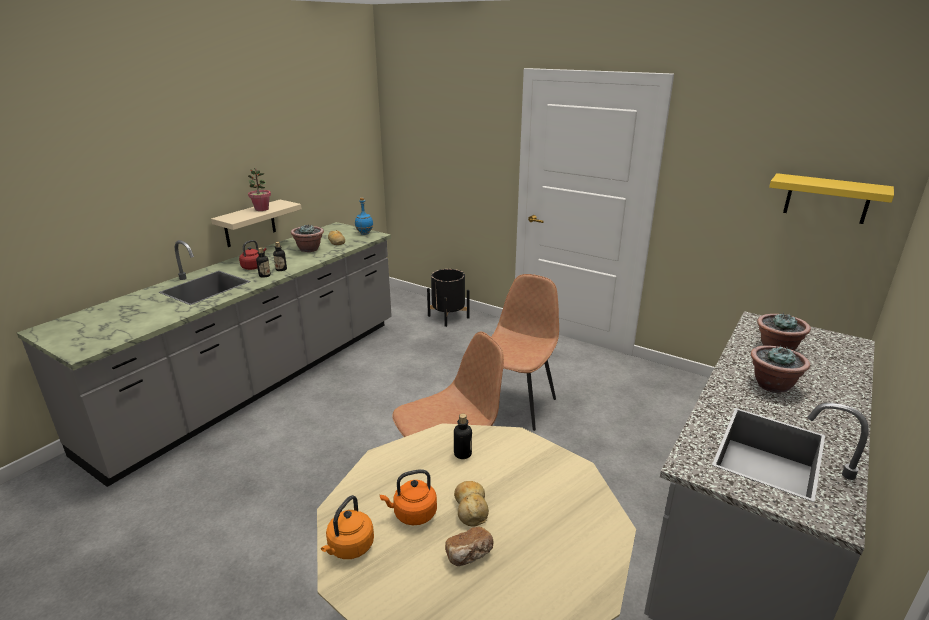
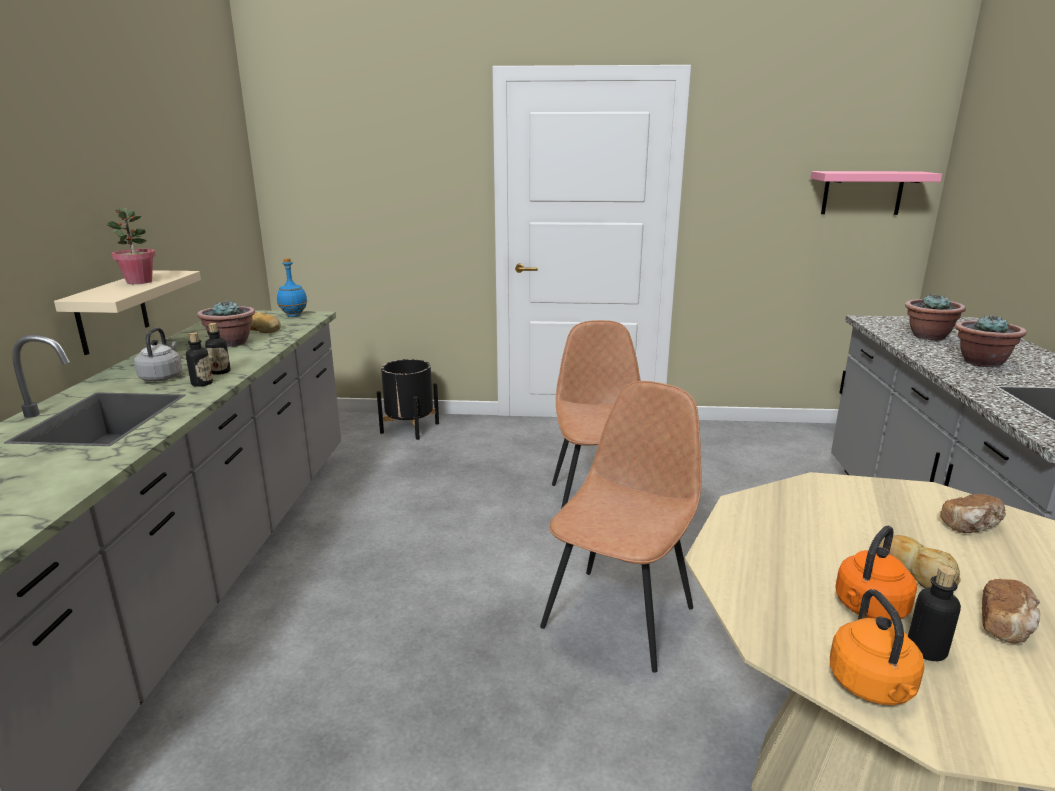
camera: 30 degrees left, 5 degrees down
red kettle [239,240,267,270] -> grey kettle [134,327,182,381]
bottle [454,414,472,459] -> bottle moved to [908,566,961,661]
yellow shelf [769,173,894,224] -> pink shelf [810,171,942,215]
none -> bread [940,494,1006,533]

